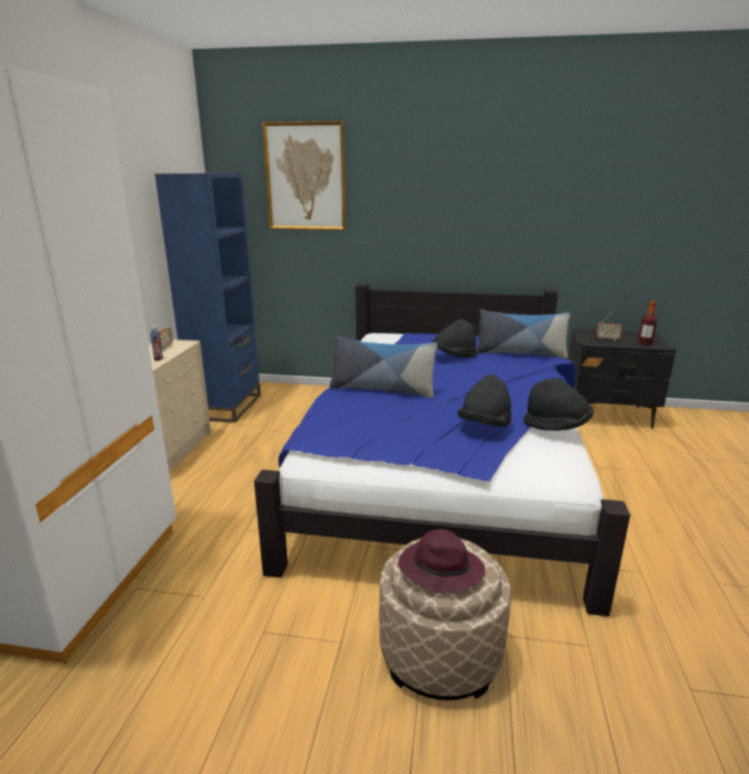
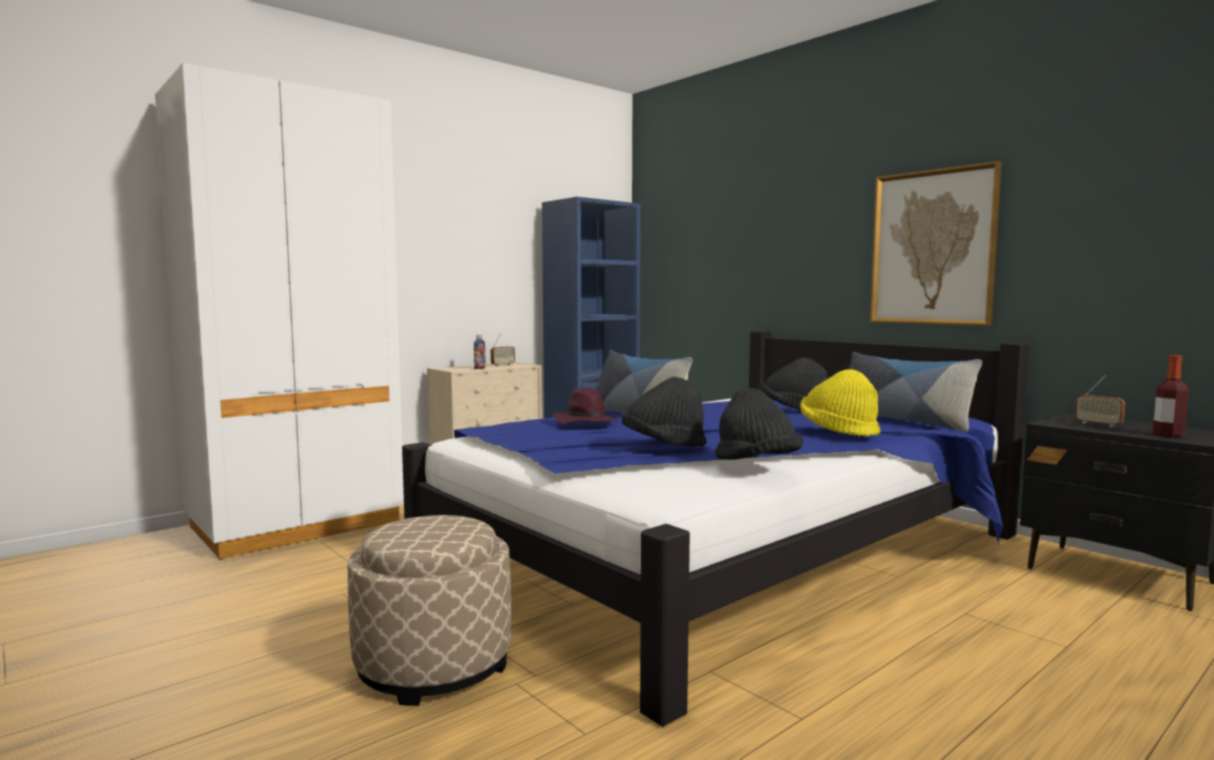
camera: 40 degrees right, 15 degrees down
picture [262,121,346,230] -> picture moved to [870,161,1002,326]
purple hat [398,529,485,594] -> purple hat moved to [552,387,618,424]
none -> yellow hat [800,369,881,437]

